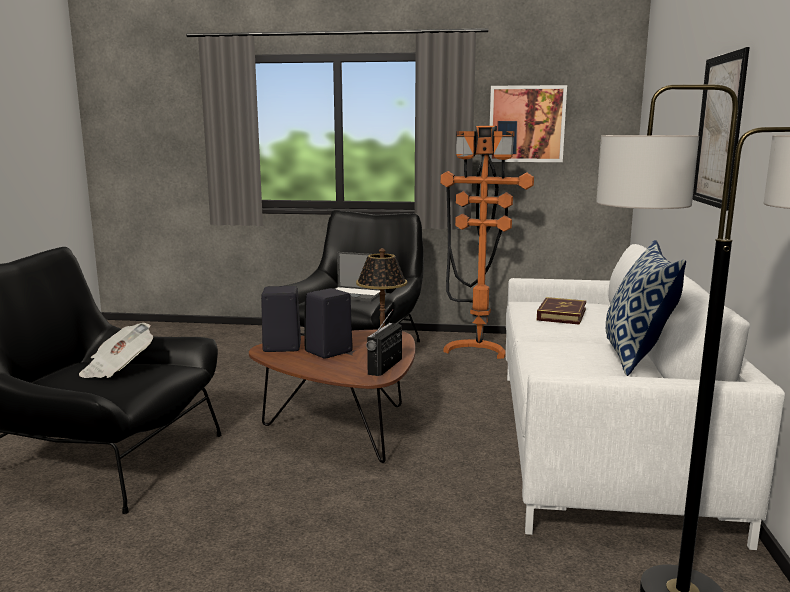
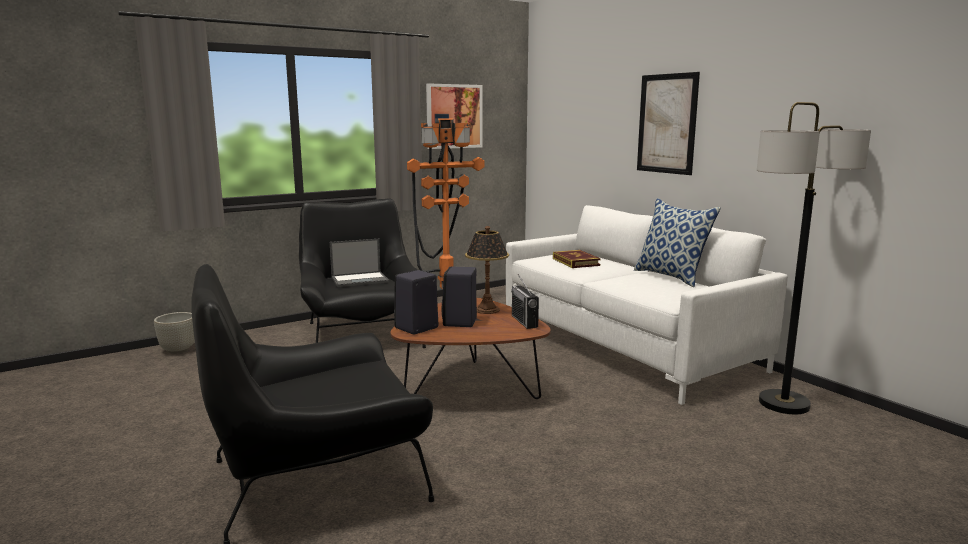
camera: 40 degrees left, 0 degrees up
newspaper [79,323,153,378] -> none
none -> grey planter [154,312,195,354]

